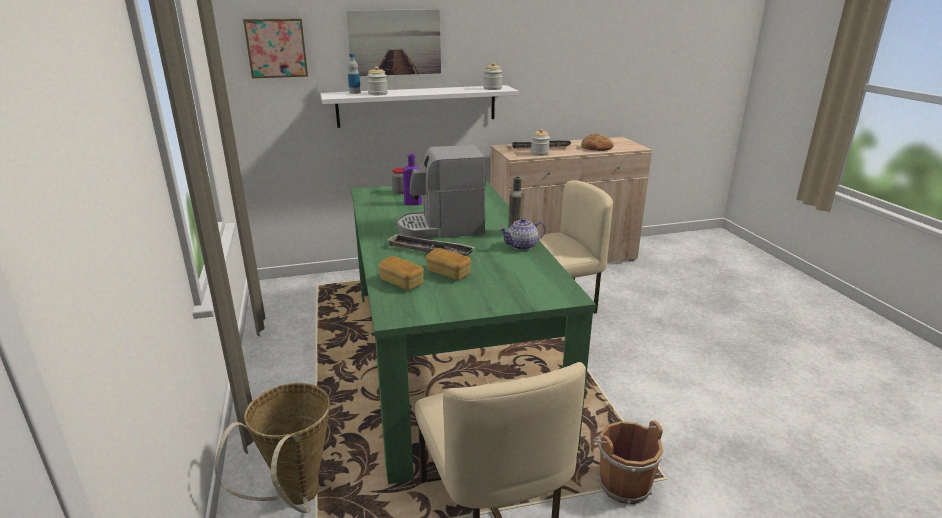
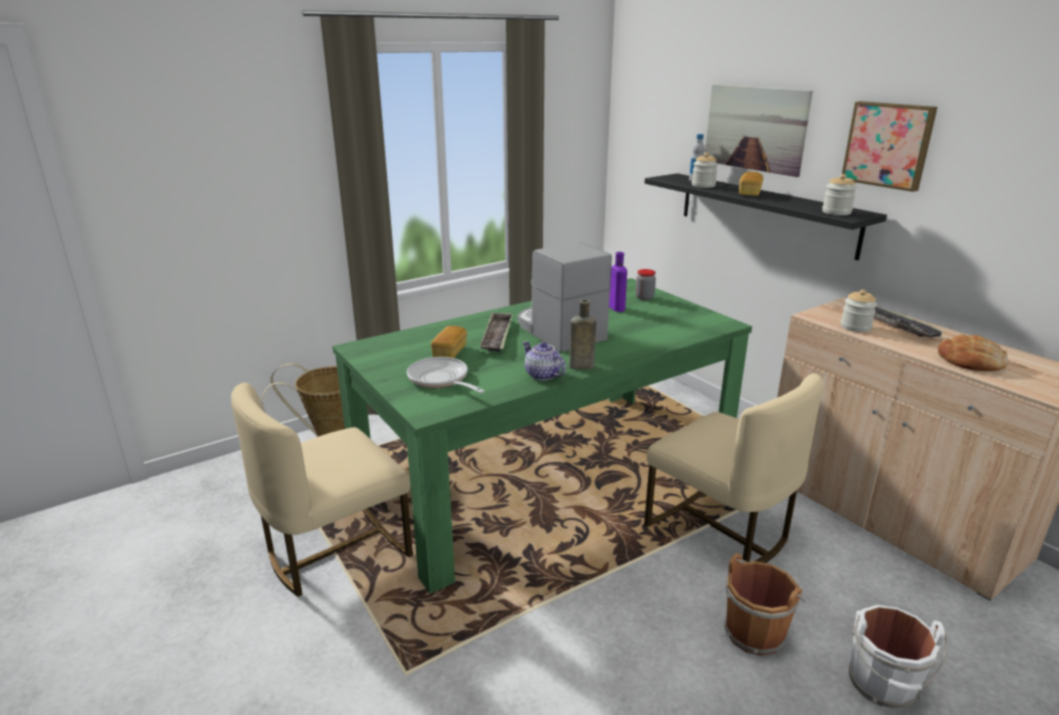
camera: 70 degrees right, 0 degrees up
picture [243,19,308,78] -> picture moved to [842,101,937,192]
white shelf [320,85,519,128] -> black shelf [645,173,887,260]
bread [378,256,424,290] -> bread moved to [739,172,764,196]
brown bucket [594,420,663,504] -> brown bucket moved to [725,553,805,656]
none -> frying pan [407,357,485,393]
none -> white bucket [849,605,948,710]

